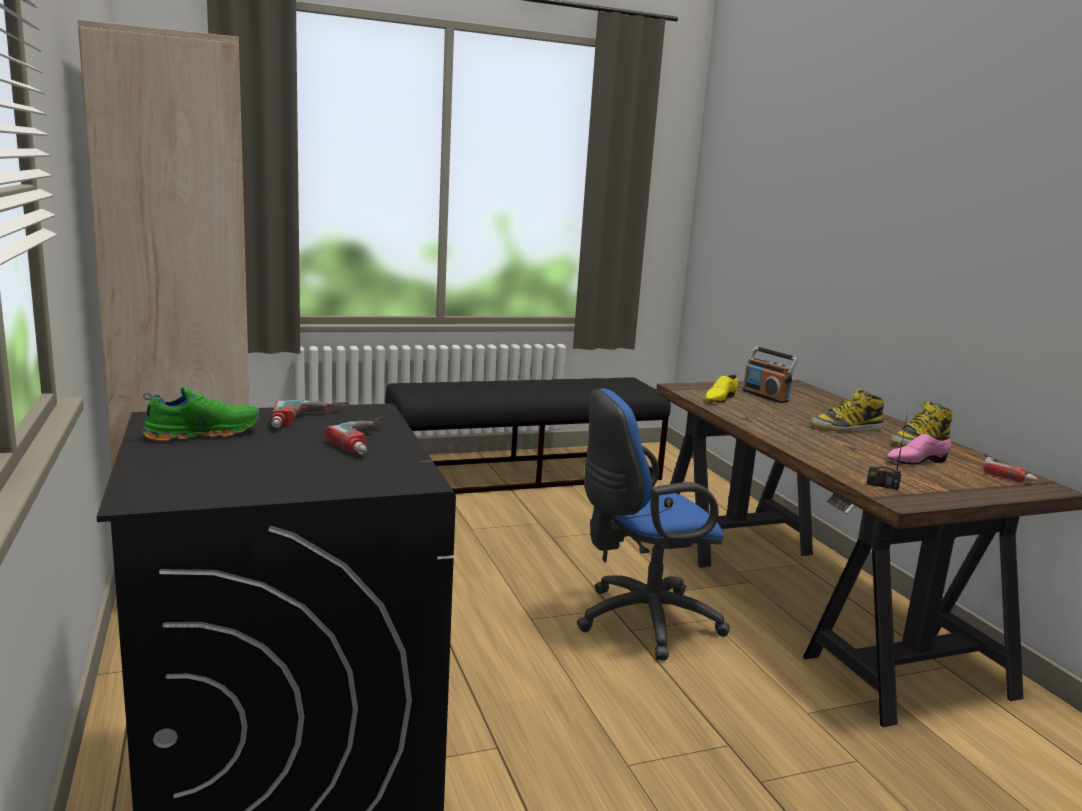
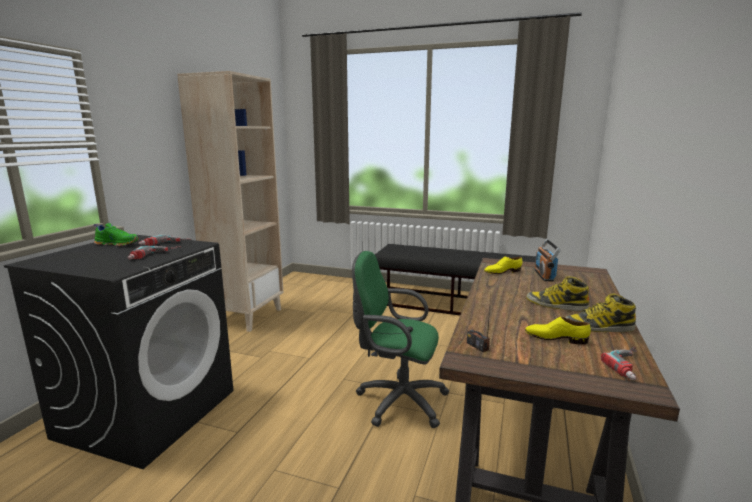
camera: 40 degrees right, 0 degrees up
blue office chair [577,388,730,660] -> green office chair [352,251,449,428]
pink shoe [886,434,951,465] -> yellow shoe [525,317,591,345]

